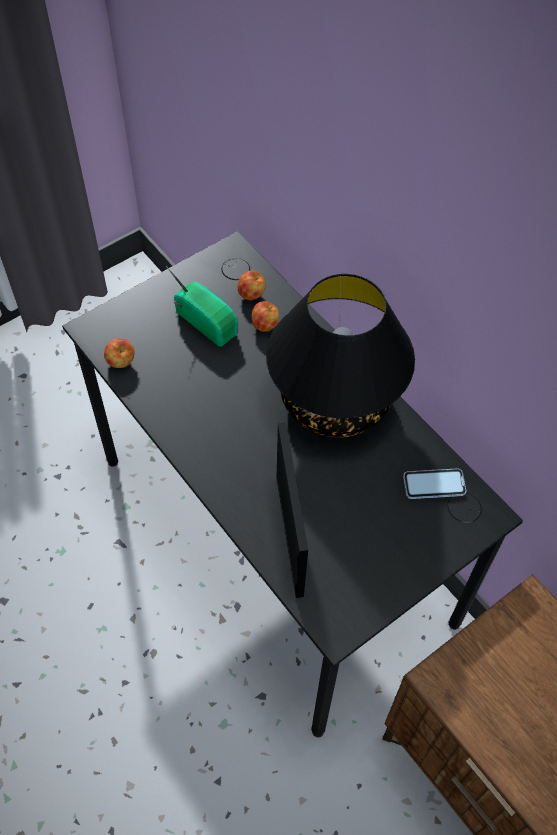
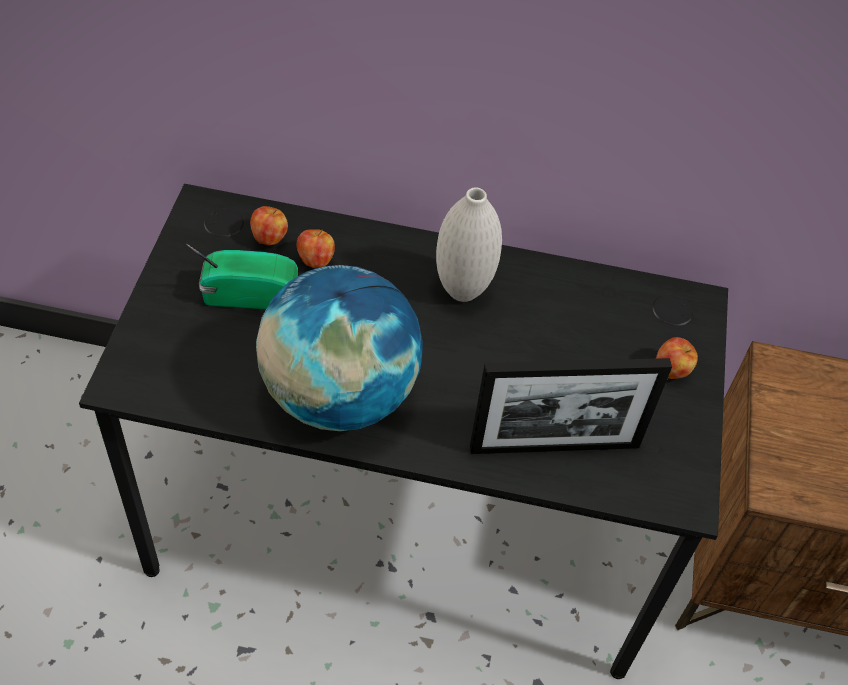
camera: 45 degrees left, 5 degrees down
apple [104,339,134,368] -> apple moved to [656,337,698,379]
black table lamp [266,274,415,438] -> white vase [436,187,502,302]
picture frame [277,422,308,598] -> picture frame turned 135 degrees clockwise [470,358,672,454]
phone [403,468,466,499] -> none
none -> globe [256,265,423,431]

